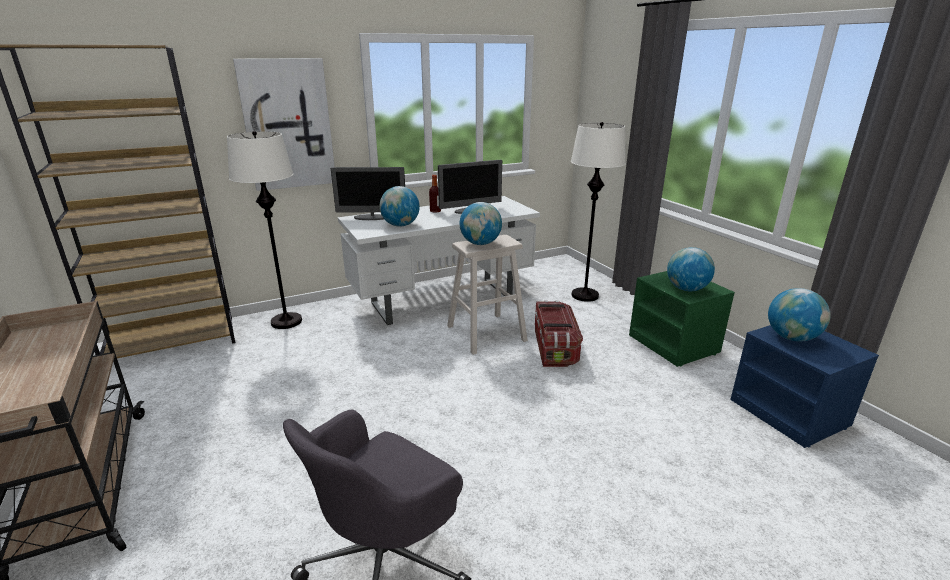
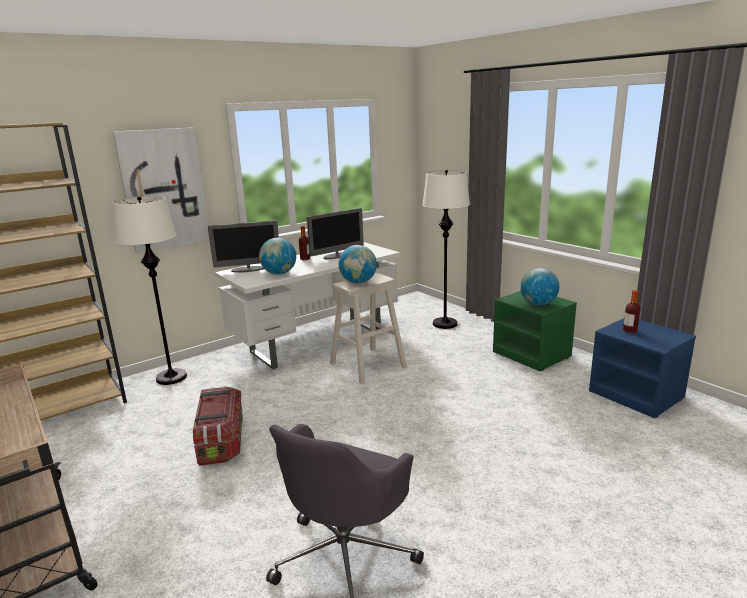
camera: 10 degrees left, 5 degrees down
storage box [535,301,583,367] -> storage box moved to [193,386,243,466]
globe [768,288,830,341] -> bottle [623,290,640,333]

